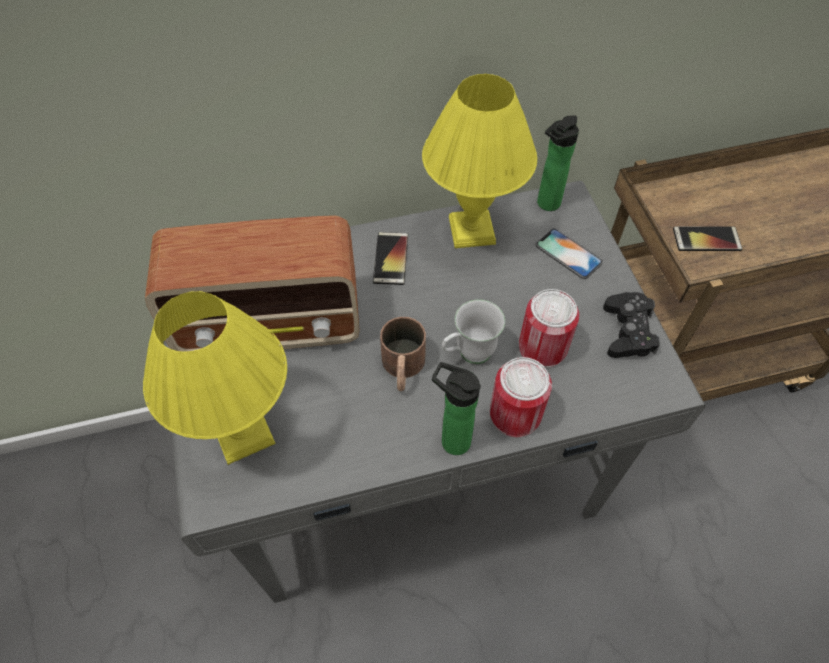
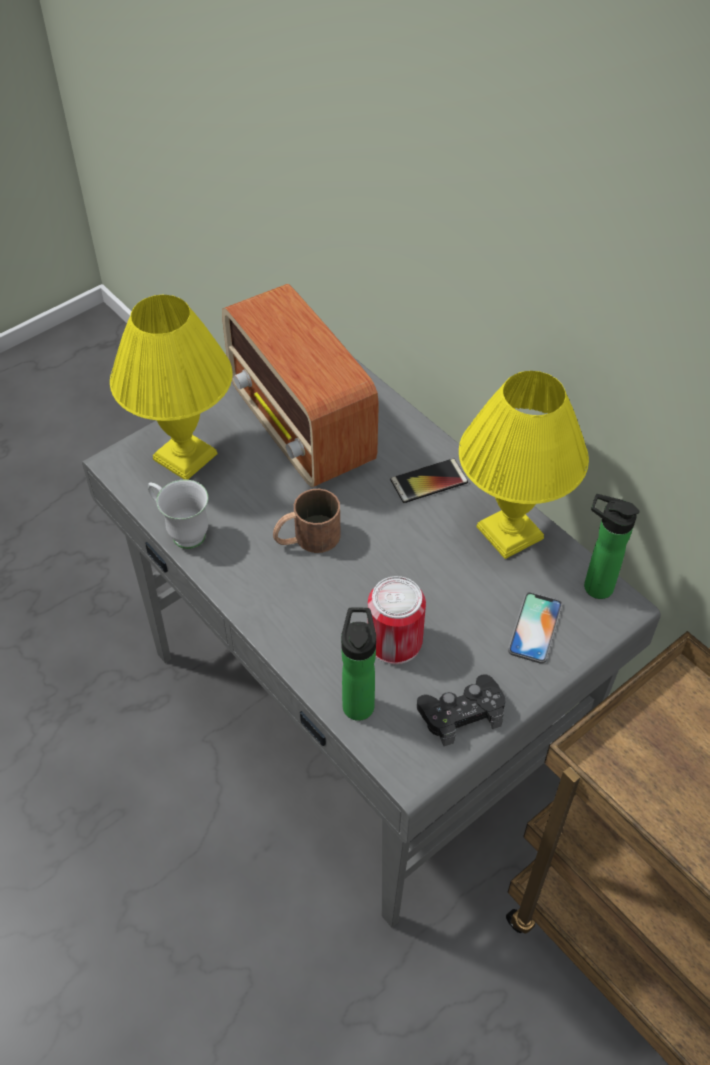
camera: 65 degrees right, 5 degrees down
bottle [432,362,481,455] -> bottle moved to [341,608,376,721]
white mug [442,299,505,364] -> white mug moved to [148,480,208,549]
can [490,357,552,437] -> none
phone [673,227,742,251] -> none

